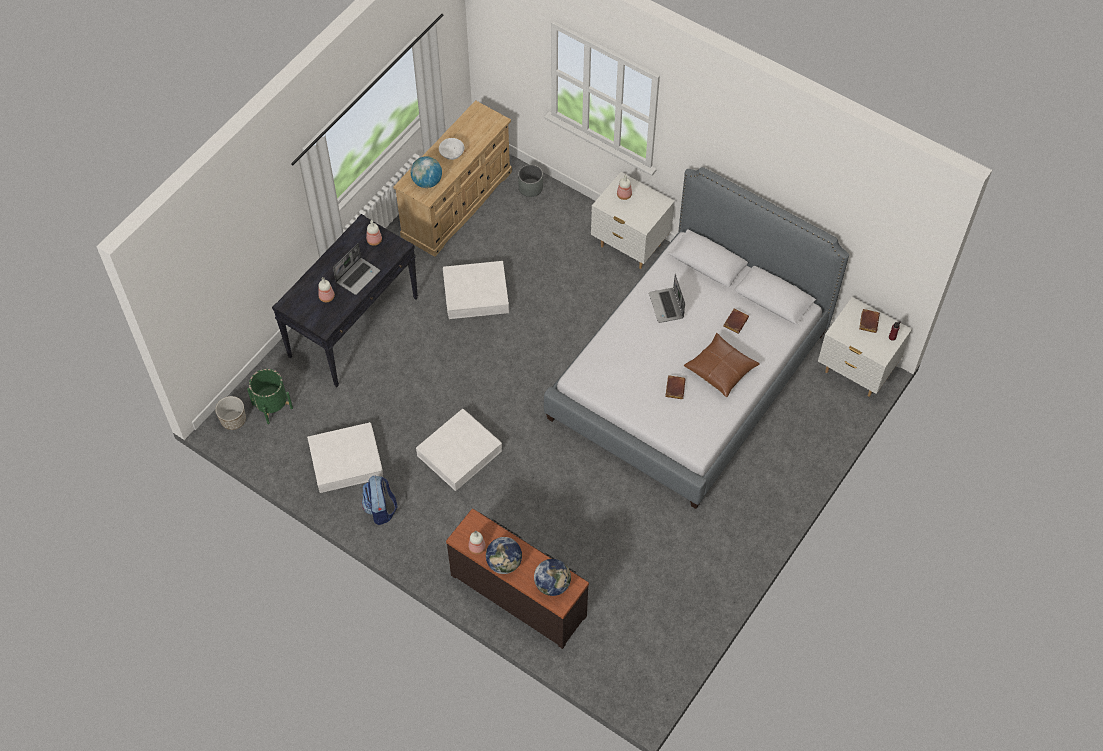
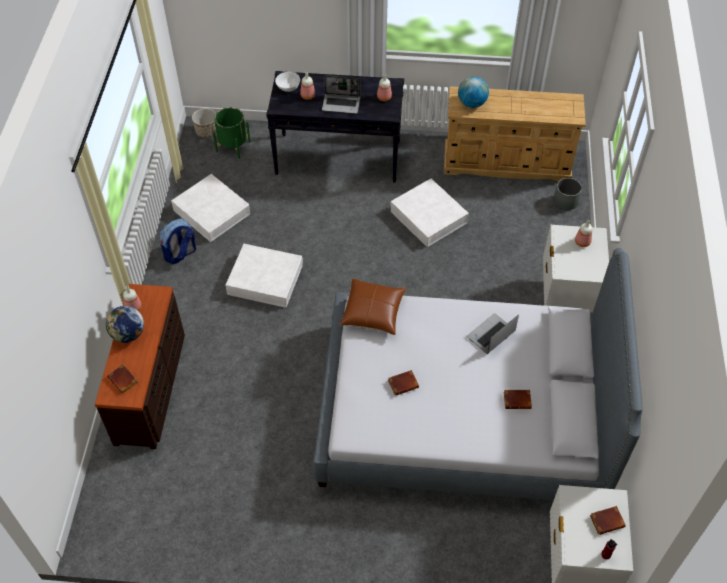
camera: 60 degrees right, 5 degrees down
white bowl [439,138,464,160] -> white bowl moved to [275,72,300,92]
globe [534,559,571,596] -> brown book [107,364,138,394]
brown pillow [684,333,760,397] -> brown pillow moved to [340,279,406,335]

